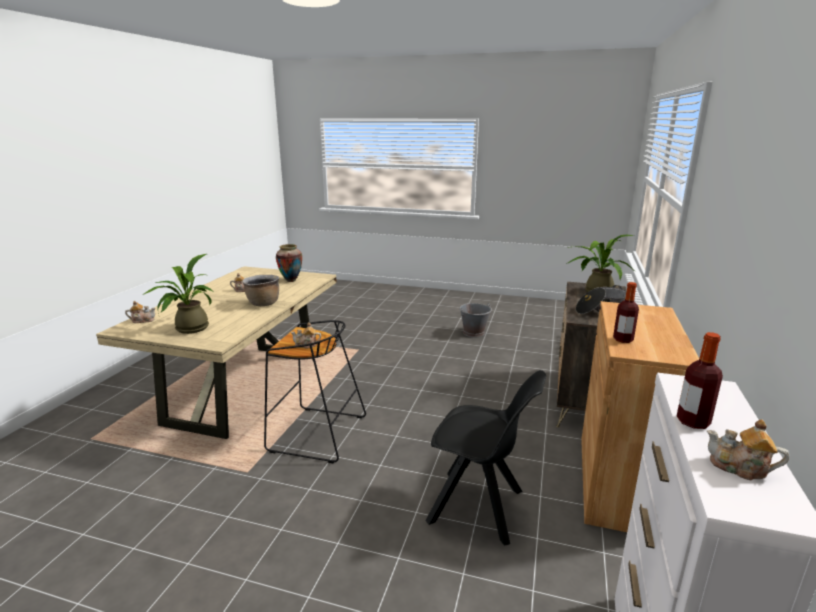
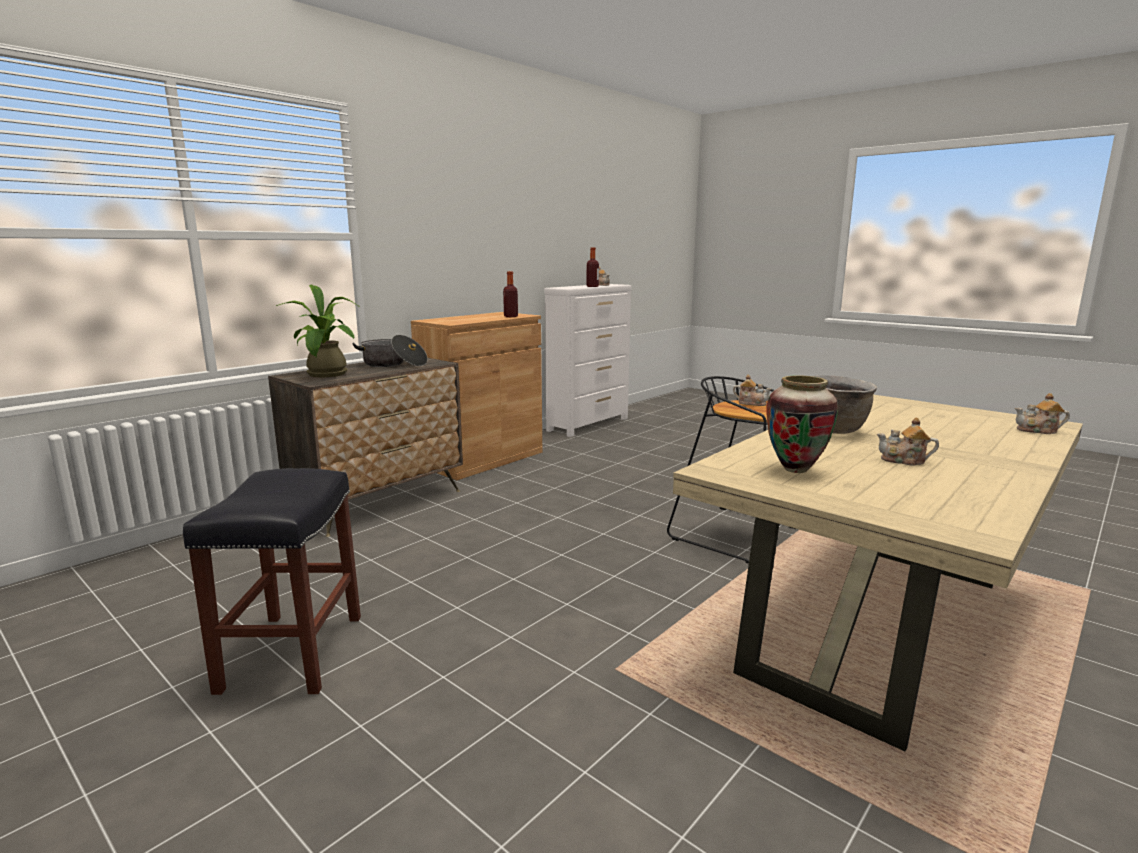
camera: 155 degrees left, 5 degrees down
potted plant [142,254,214,334] -> none
black chair [425,370,546,546] -> none
grey bucket [460,303,492,337] -> black stool [183,468,361,695]

